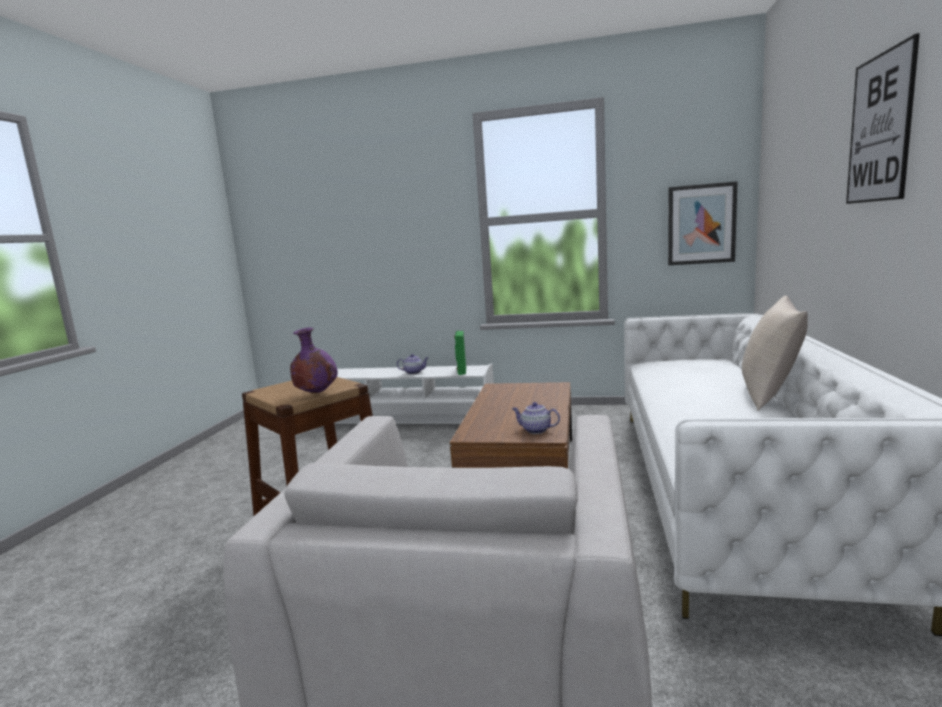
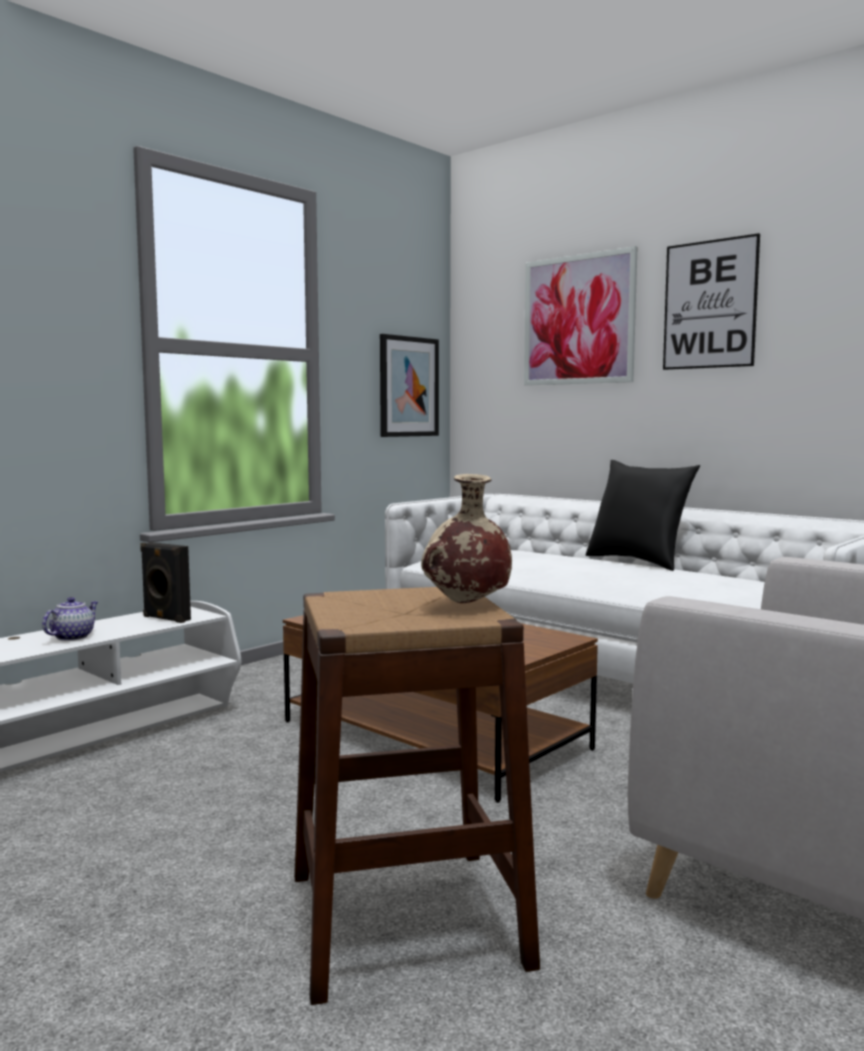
camera: 60 degrees left, 5 degrees down
purple vase [290,327,338,393] -> beige vase [421,474,512,603]
green speaker [454,331,466,375] -> black speaker [140,542,191,623]
teapot [512,402,560,434] -> none
beige pillow [742,296,808,411] -> black pillow [586,460,700,571]
none -> picture [524,246,637,385]

